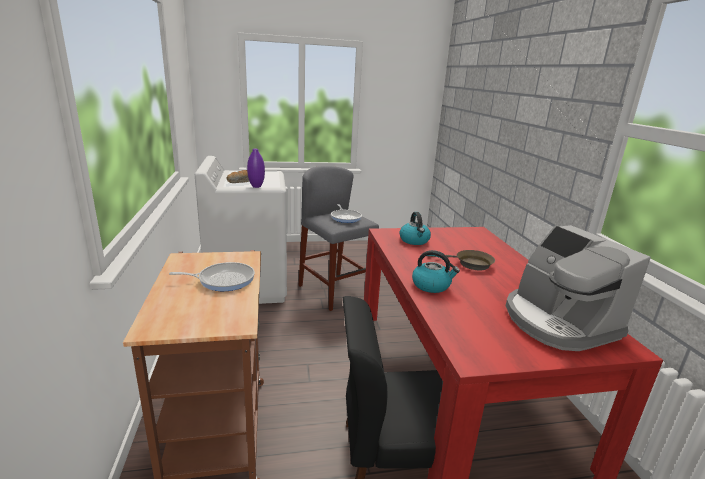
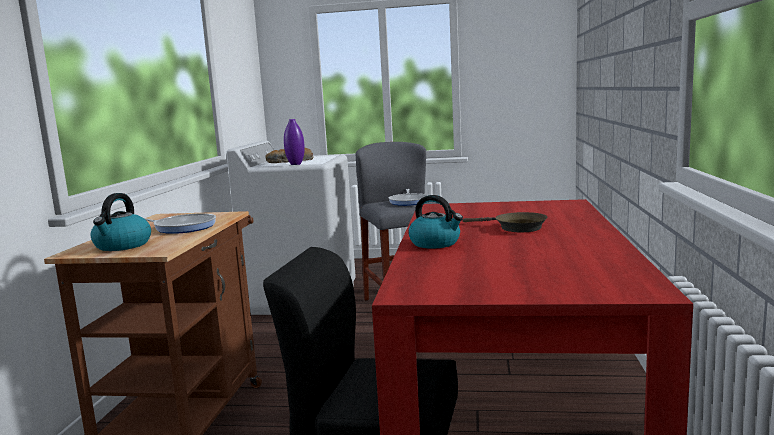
camera: 20 degrees right, 10 degrees down
kettle [400,212,431,245] -> kettle moved to [91,193,151,251]
coffee machine [506,225,651,351] -> none

